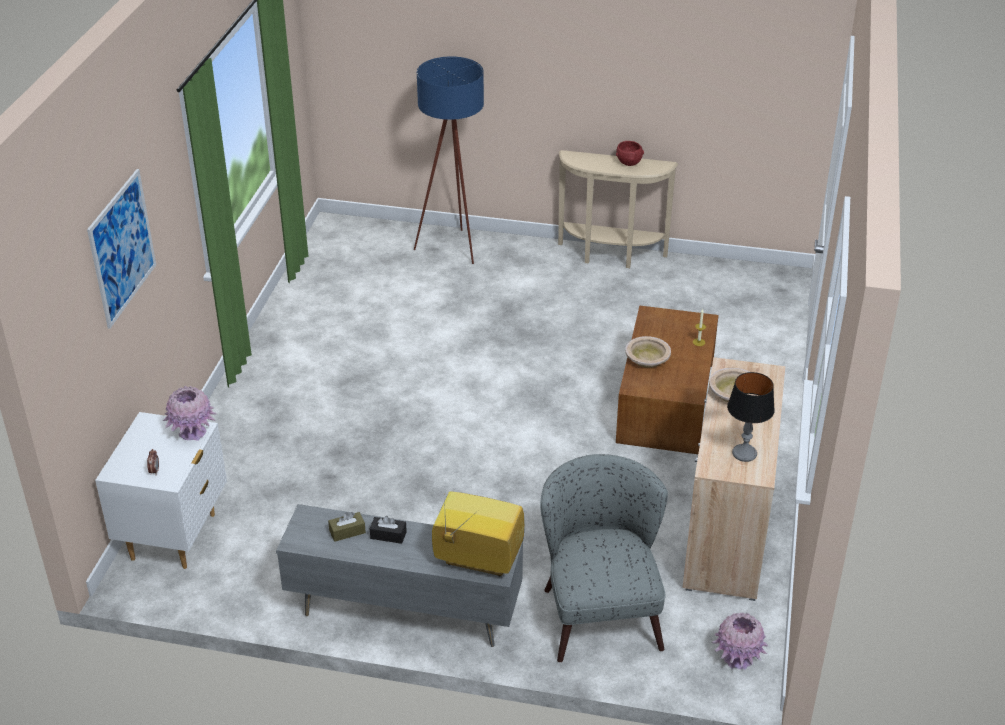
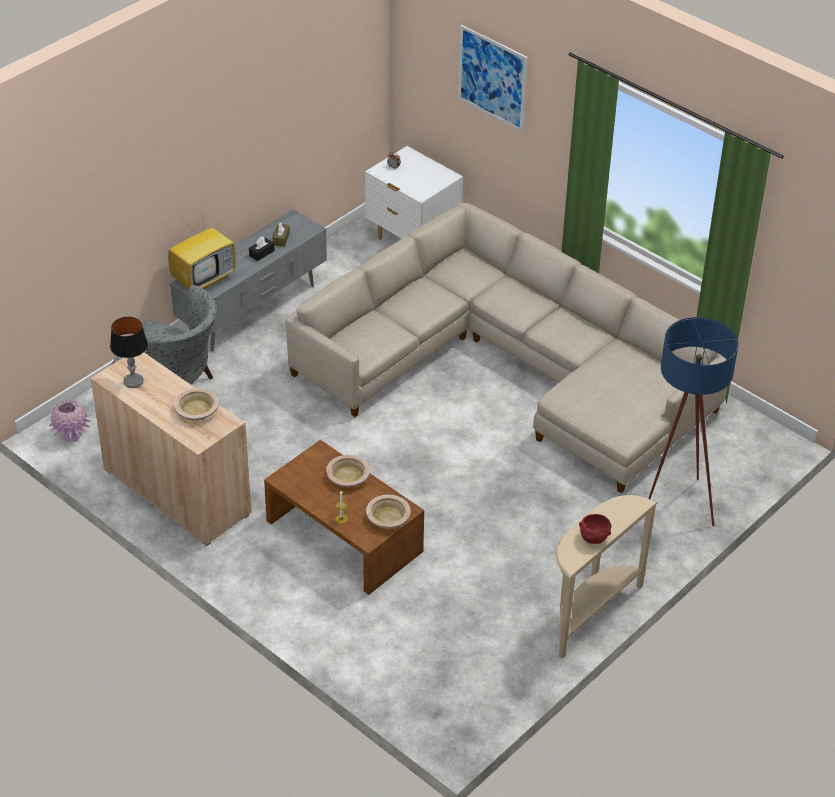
camera: 120 degrees right, 5 degrees up
pink vase [163,386,216,441] -> none
none -> beige sofa [285,202,727,493]
none -> beige bowl [366,495,411,528]

